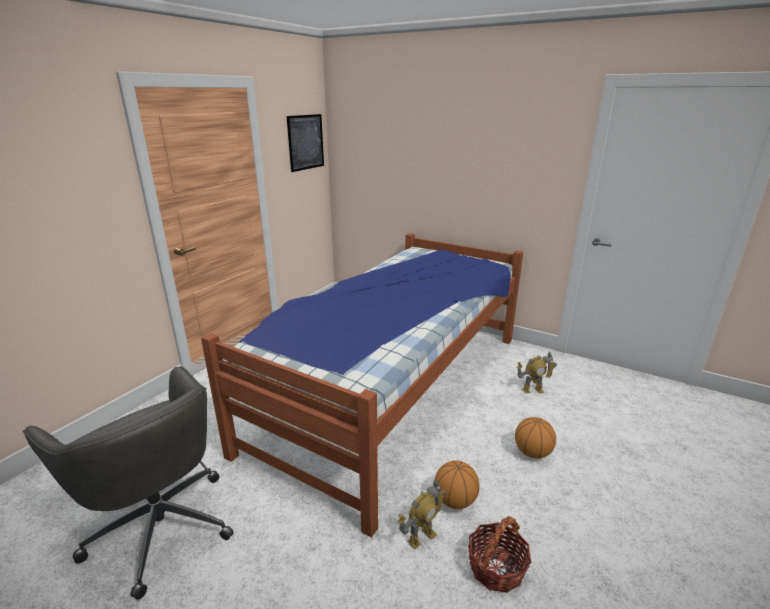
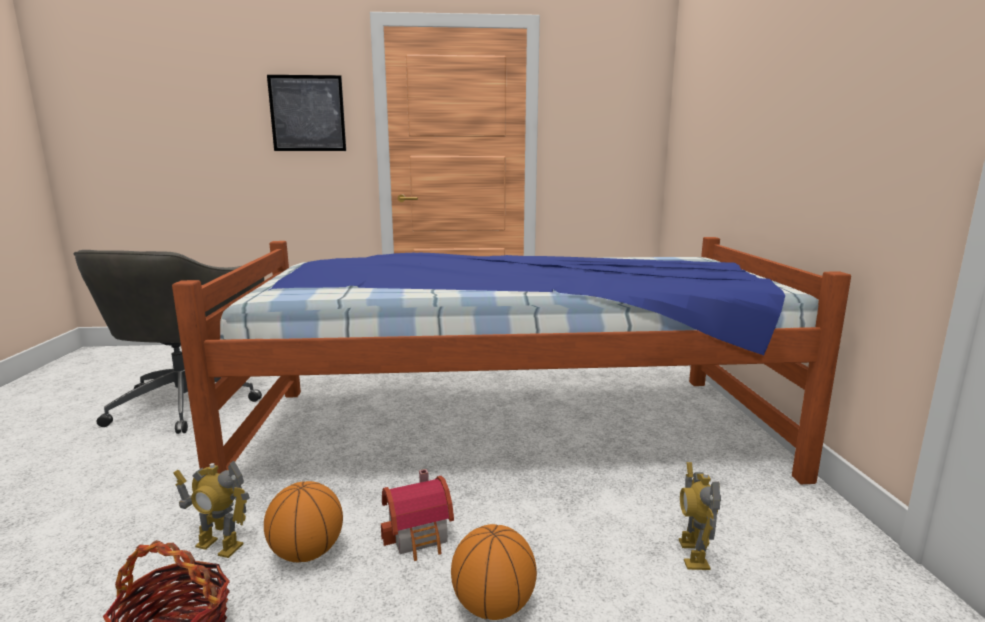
camera: 55 degrees right, 10 degrees down
picture [287,114,324,172] -> picture moved to [267,75,346,151]
toy robot [517,351,557,393] -> toy robot turned 45 degrees clockwise [679,462,721,570]
none -> toy house [381,469,454,561]

